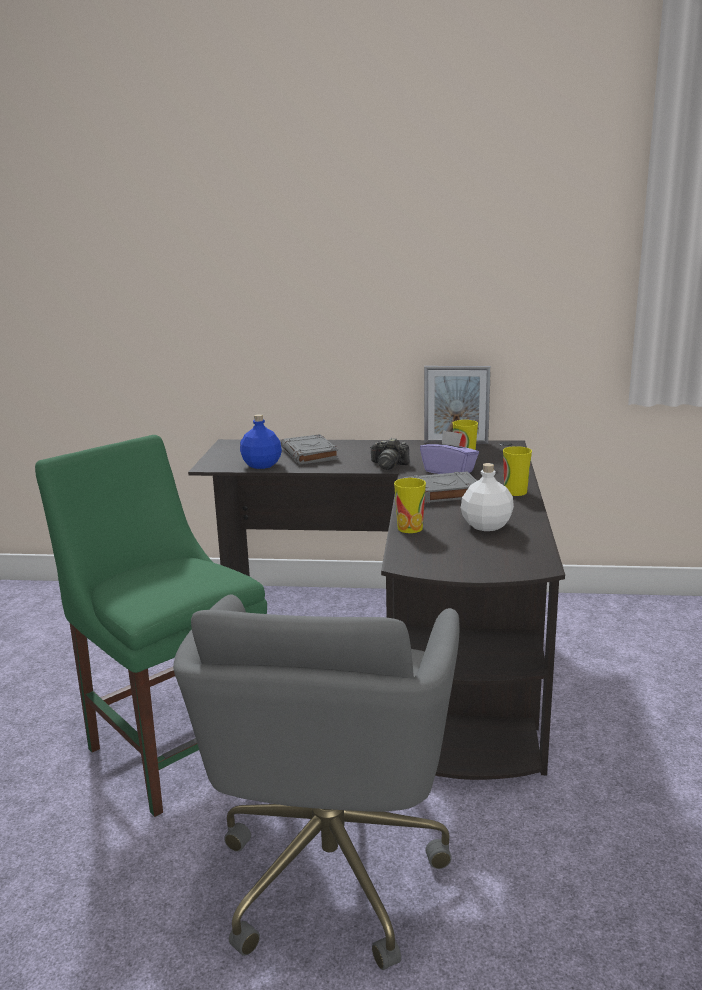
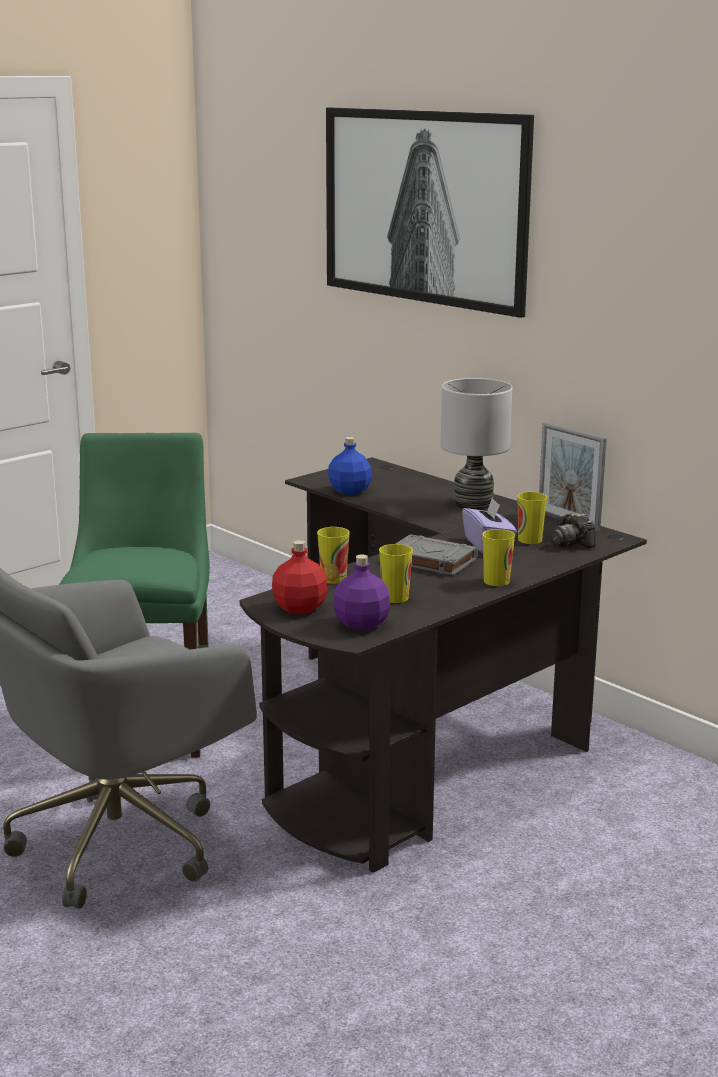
camera: 40 degrees right, 0 degrees up
grey book [281,434,339,464] -> none
camera [371,438,410,470] -> camera moved to [551,513,596,548]
white bottle [461,463,514,531] -> cup [379,544,413,603]
none -> red bottle [272,540,328,614]
none -> picture [326,108,534,318]
none -> purple bottle [334,554,390,631]
none -> grey table lamp [441,378,512,509]

